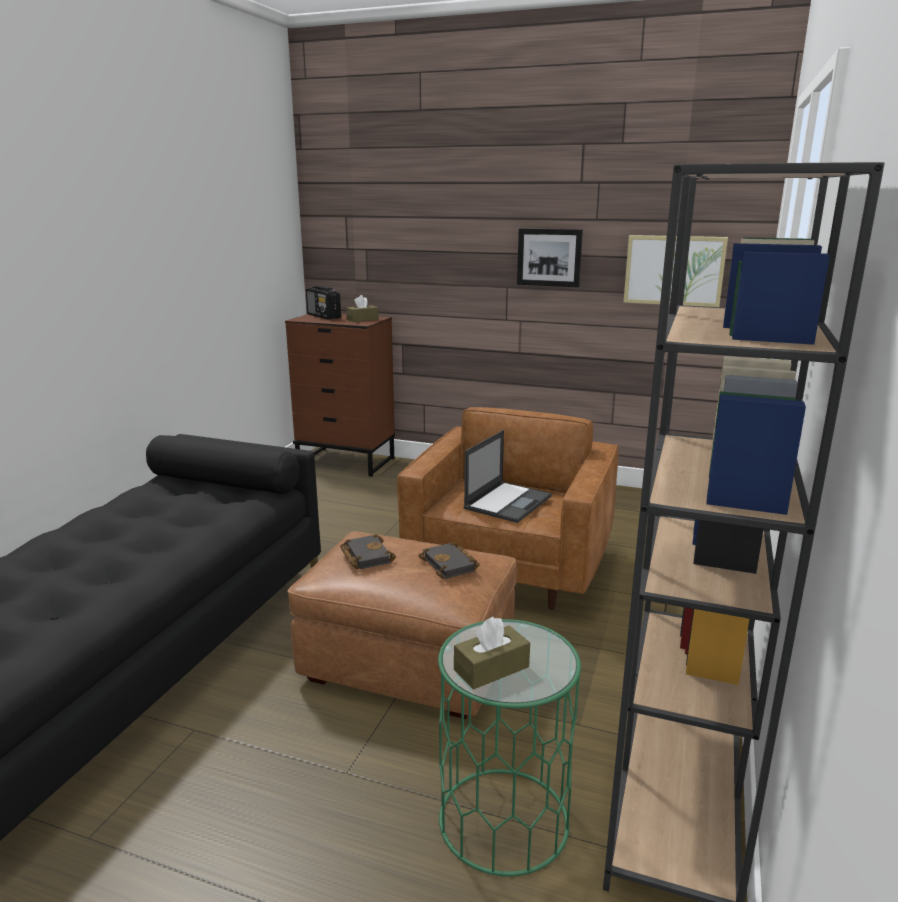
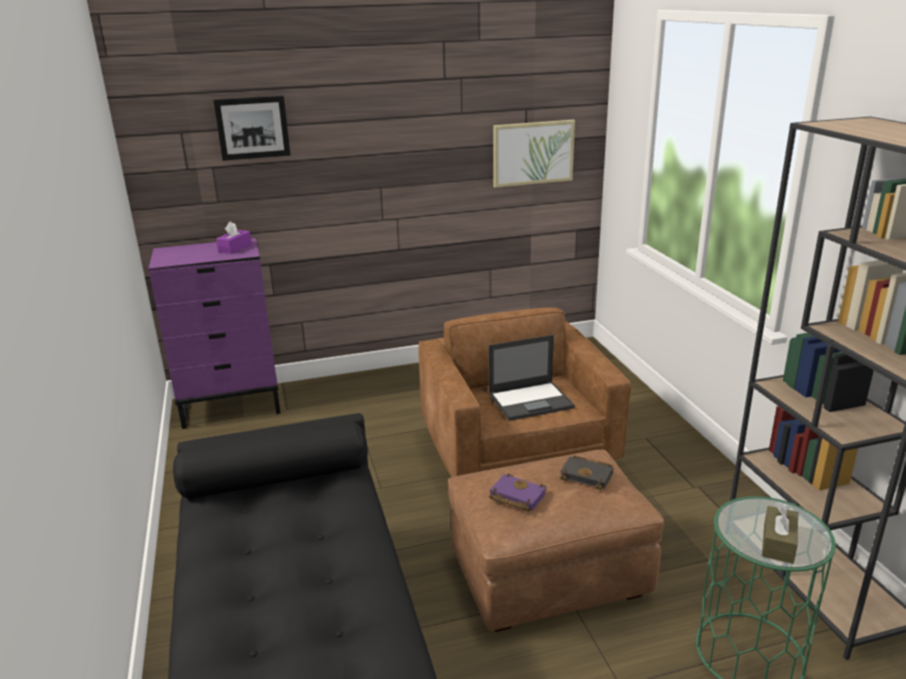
camera: 35 degrees left, 5 degrees up
brown dresser [285,314,395,477] -> purple dresser [148,238,280,429]
radio [306,285,341,320] -> none
black book [340,534,396,569] -> purple book [489,474,547,512]
brown tissue box [346,295,379,322] -> purple tissue box [216,221,252,254]
laptop [463,430,552,523] -> laptop turned 75 degrees clockwise [489,335,575,421]
picture [517,228,583,287] -> picture moved to [213,95,290,161]

